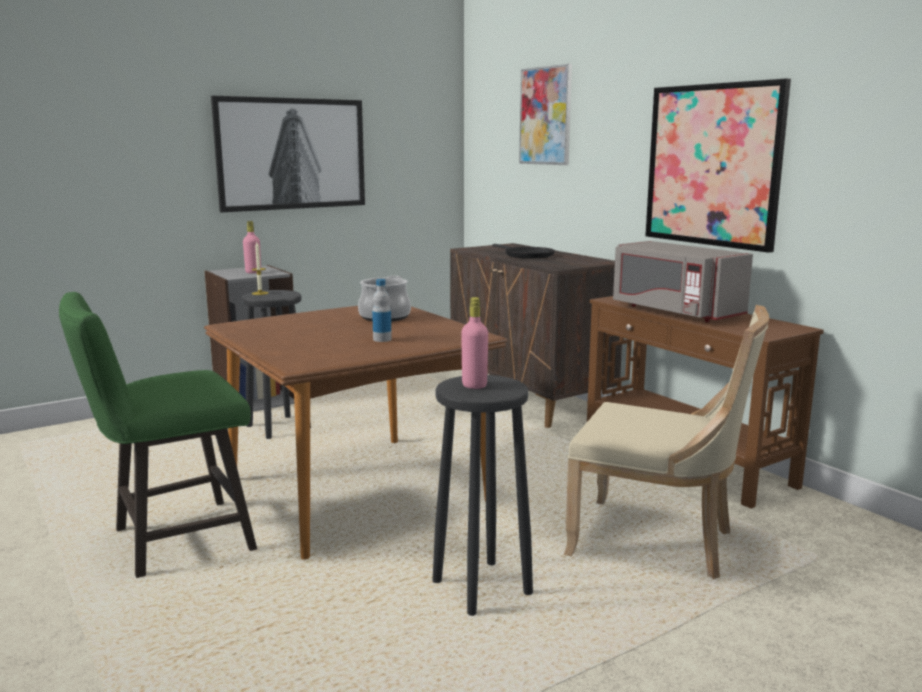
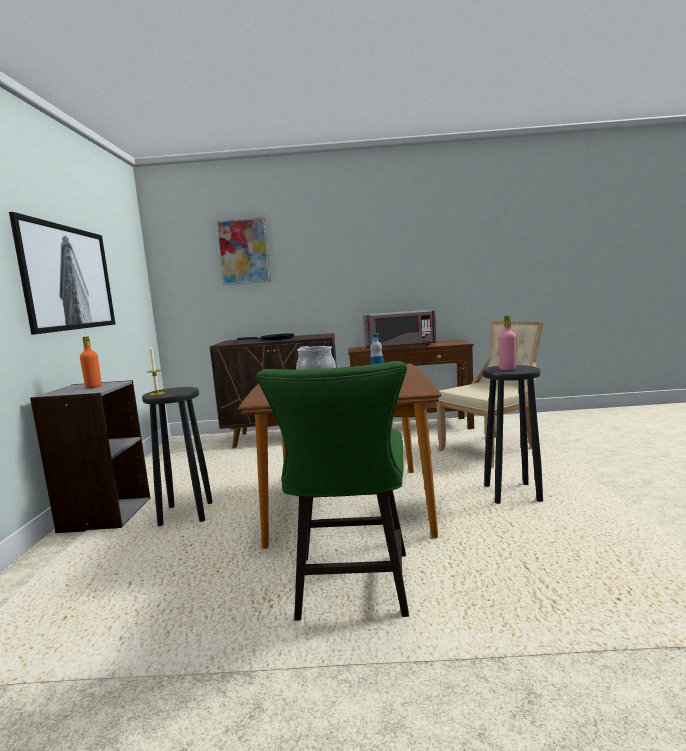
camera: 55 degrees left, 5 degrees down
pink bottle [243,221,261,273] -> orange bottle [80,337,102,388]
picture [645,79,791,253] -> none

